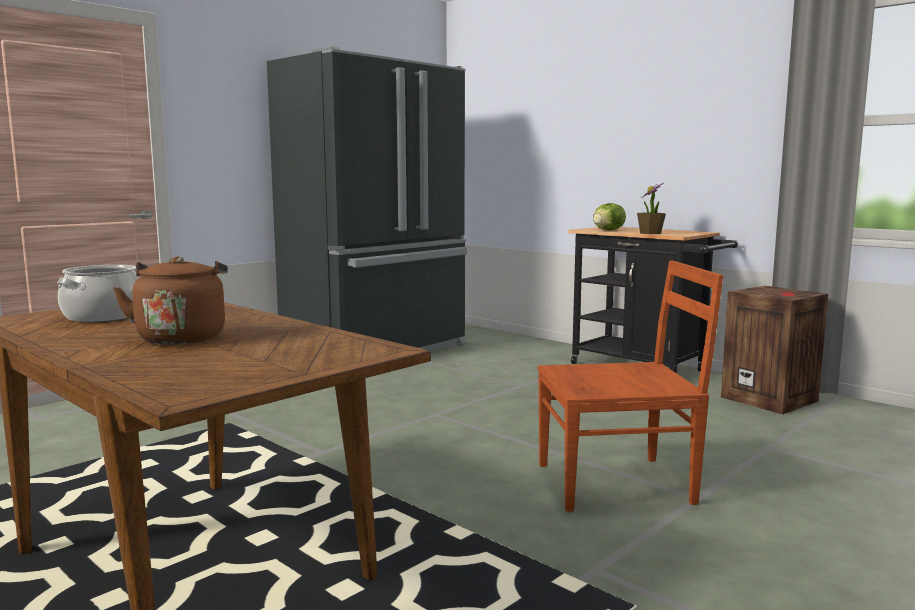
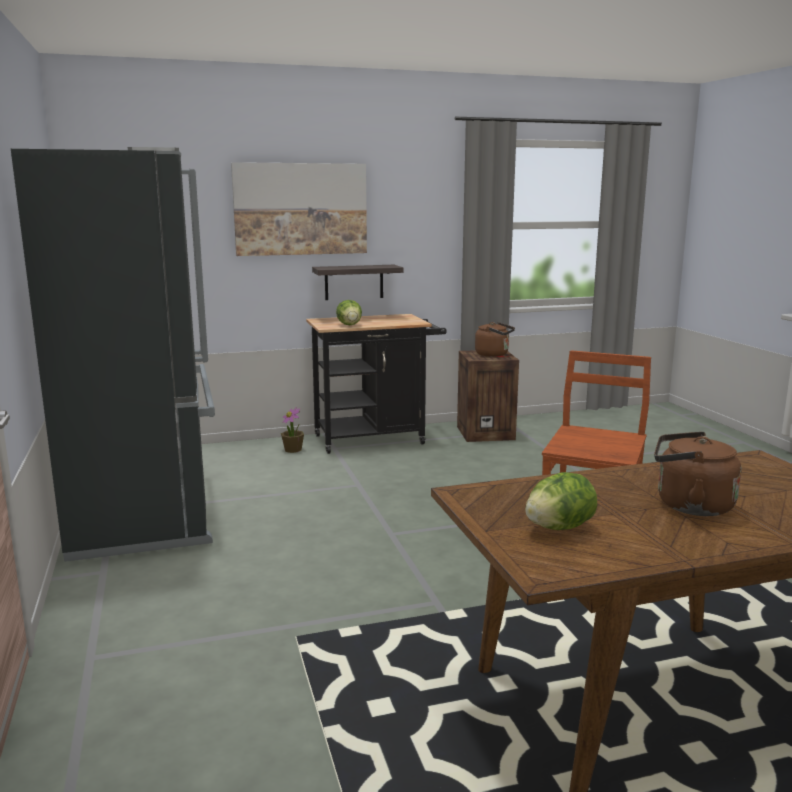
camera: 60 degrees left, 5 degrees up
cooking pot [58,265,140,322] -> lettuce [525,472,597,530]
potted plant [637,183,666,234] -> potted plant moved to [281,407,304,453]
none -> picture [231,162,367,256]
none -> shelf [312,265,404,300]
none -> brown kettle [475,322,515,357]

